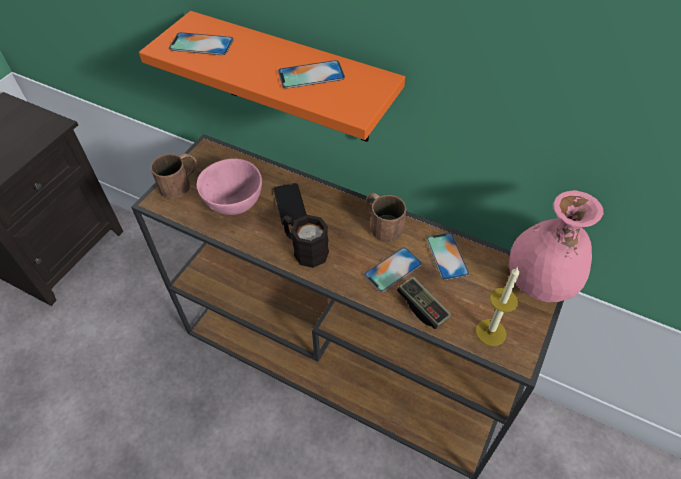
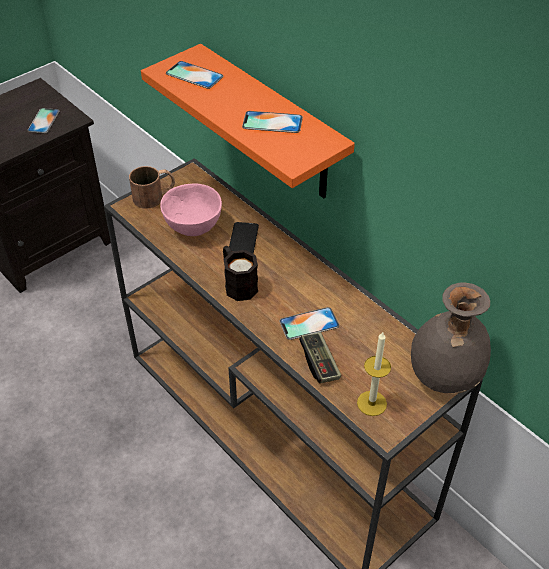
camera: 20 degrees right, 5 degrees down
brown mug [366,193,406,242] -> none
phone [426,233,469,280] -> phone moved to [27,108,60,133]
pink vase [509,190,604,302] -> grey vase [411,283,491,394]

